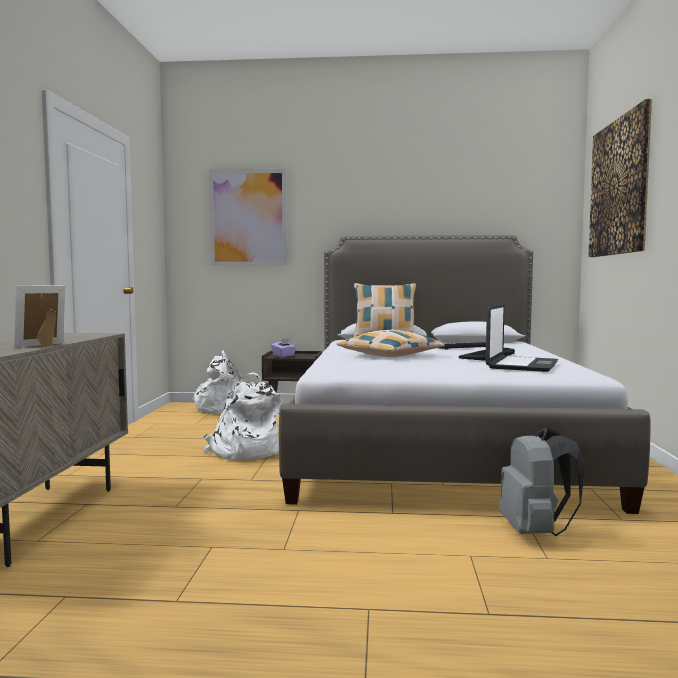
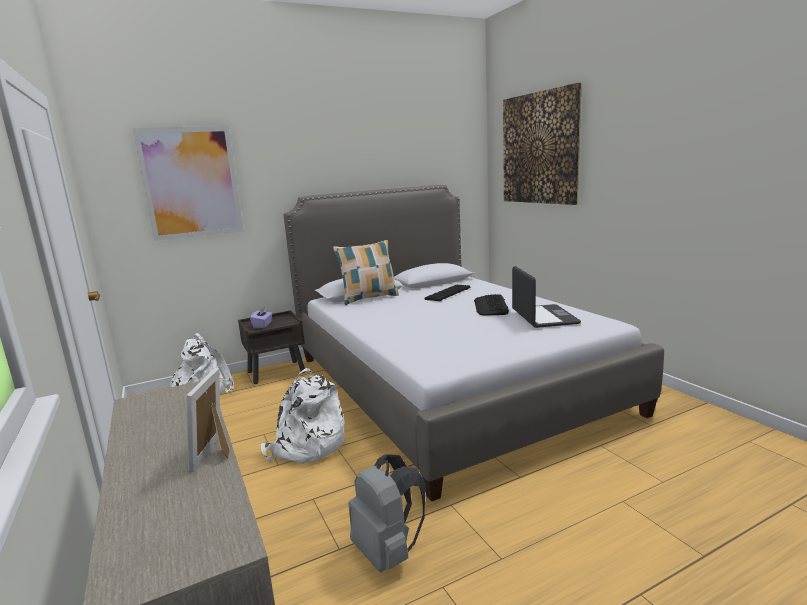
camera: 30 degrees left, 10 degrees up
pillow [337,330,445,357] -> none
grey backpack [499,428,585,536] -> grey backpack moved to [348,454,426,572]

